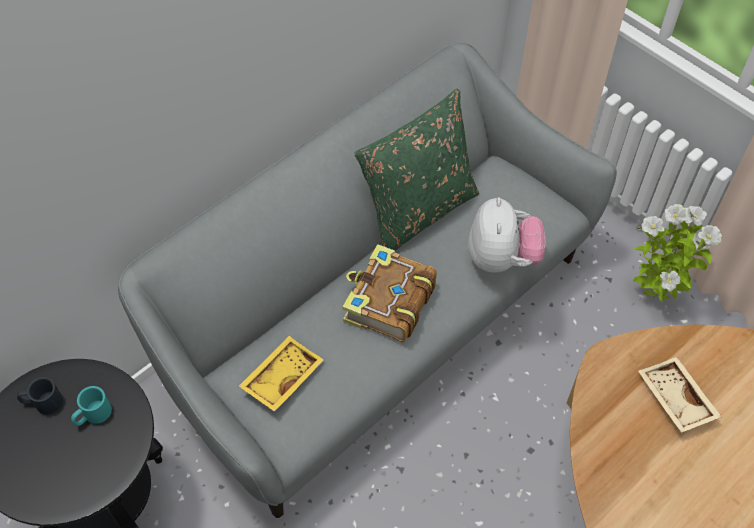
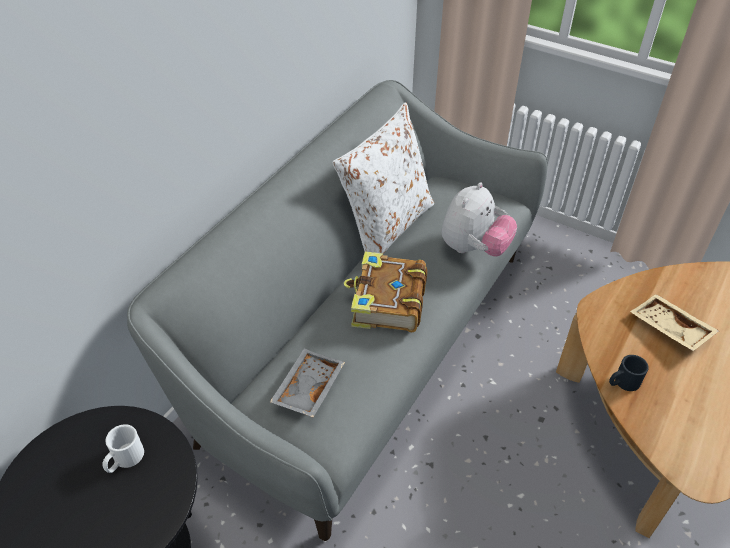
camera: 15 degrees left, 10 degrees down
black mug [17,377,63,414] -> black mug moved to [609,355,649,391]
turquoise mug [71,386,112,426] -> white mug [102,424,144,473]
yellow tray [239,336,324,412] -> grey tray [270,348,345,418]
green pillow [354,88,479,251] -> white pillow [333,102,434,254]
plush toy [468,197,545,273] -> plush toy turned 45 degrees clockwise [441,182,517,257]
potted plant [633,204,722,302] -> none

